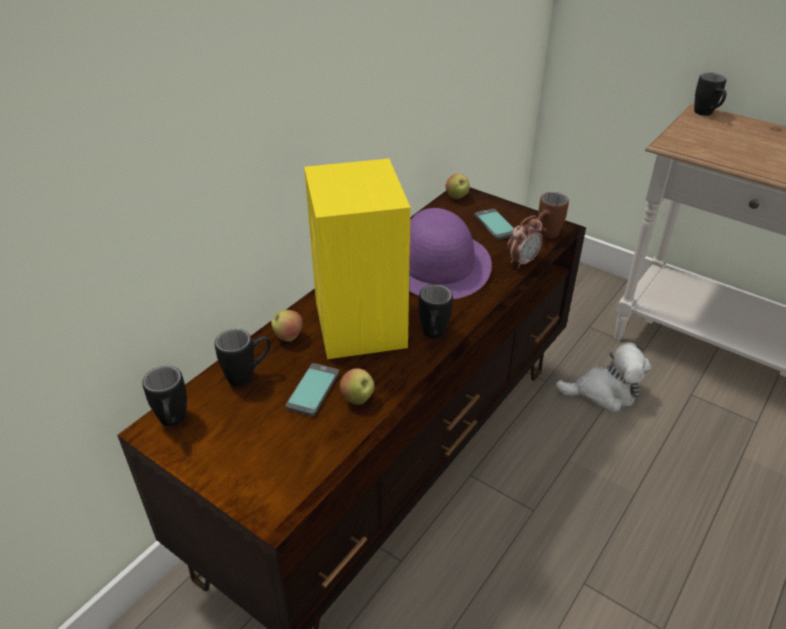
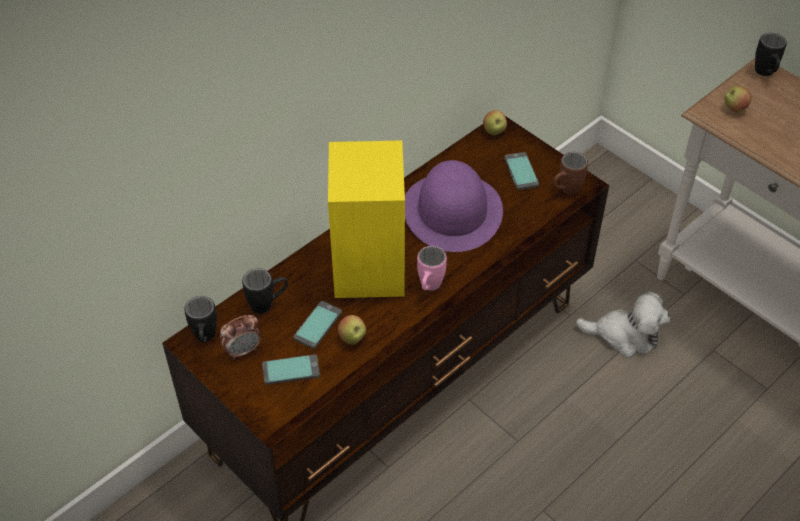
camera: 10 degrees right, 10 degrees up
apple [271,310,303,342] -> apple moved to [725,86,752,113]
black mug [419,285,453,339] -> pink mug [417,246,447,291]
alarm clock [507,215,543,268] -> alarm clock moved to [220,315,261,360]
none -> phone [262,354,320,385]

